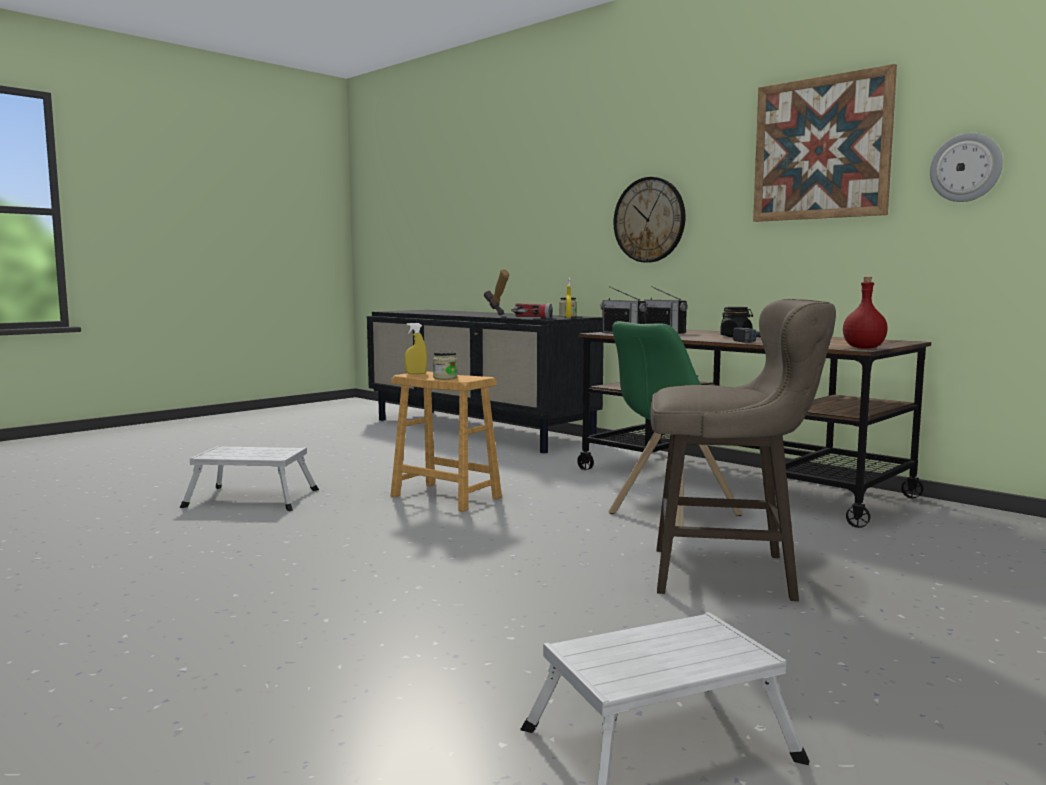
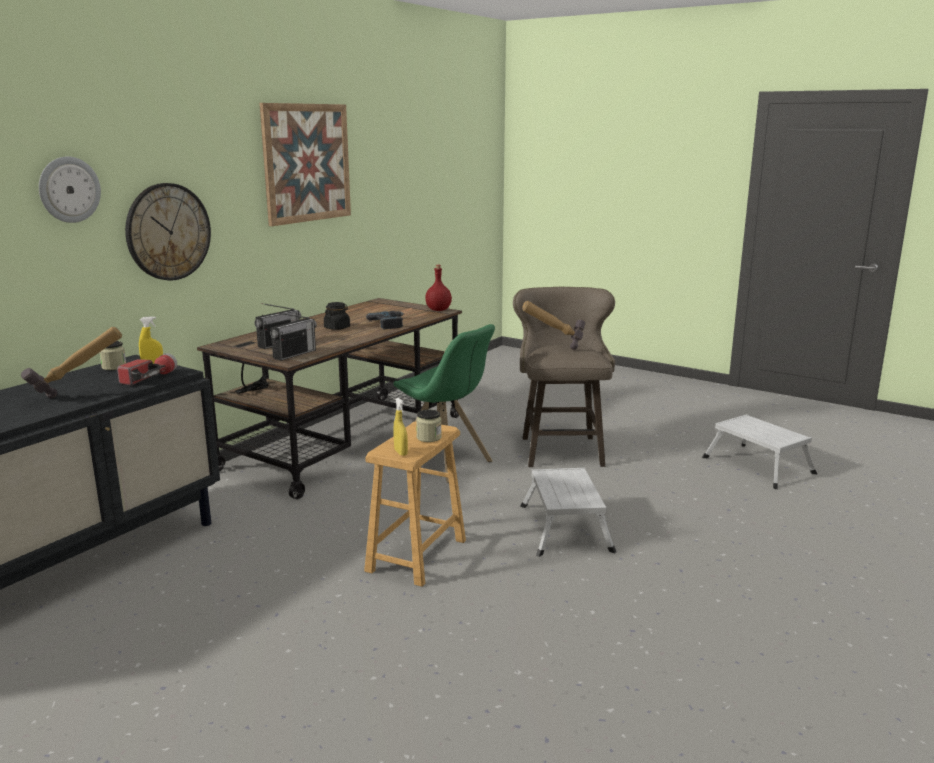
camera: 100 degrees left, 10 degrees up
white step ladder [180,446,319,511] -> white step ladder moved to [520,468,616,557]
wall clock [930,133,1003,202] -> wall clock moved to [39,156,101,223]
none -> hammer [522,301,586,350]

